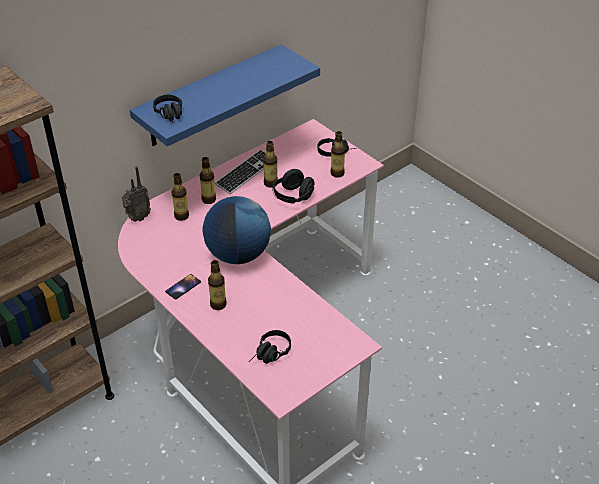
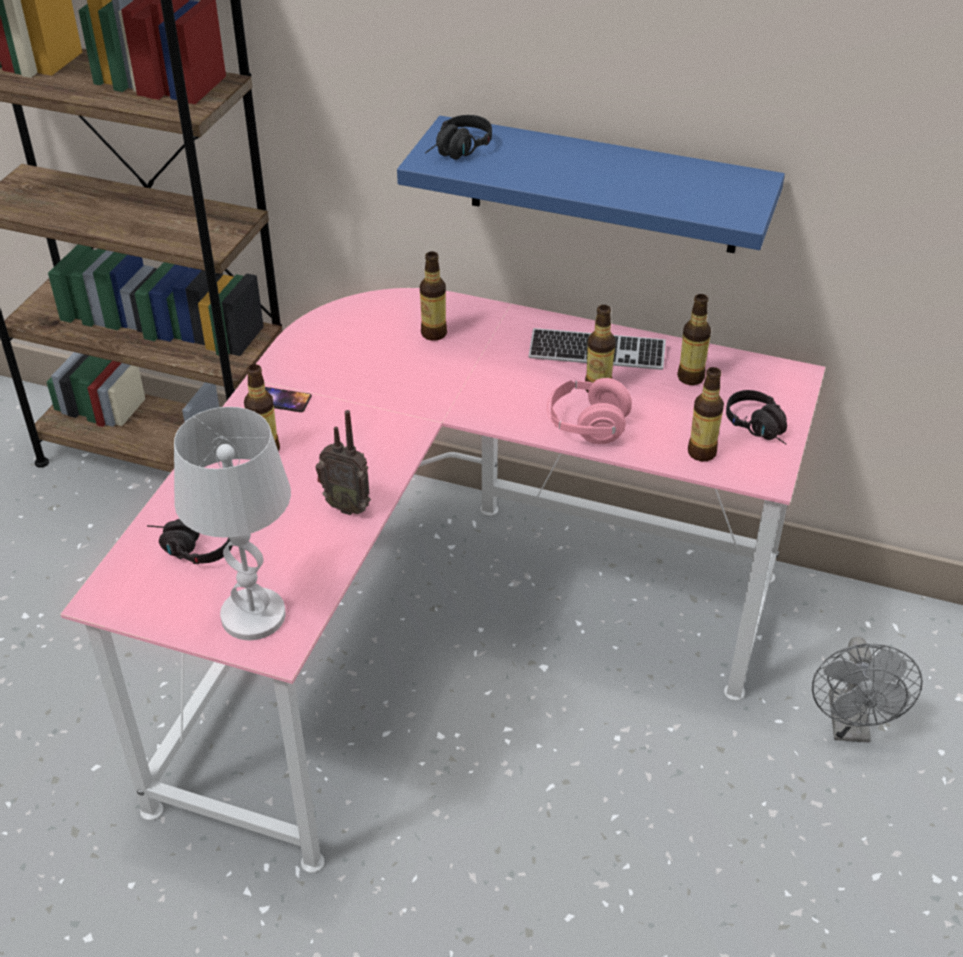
camera: 60 degrees right, 0 degrees up
radio [122,166,151,222] -> radio moved to [315,410,371,515]
bottle [200,157,216,204] -> bottle moved to [677,294,711,385]
globe [202,196,271,264] -> none
black headphones [273,169,314,204] -> pink headphones [547,378,632,444]
none -> white table lamp [174,407,291,640]
none -> grey fan [812,636,923,743]

